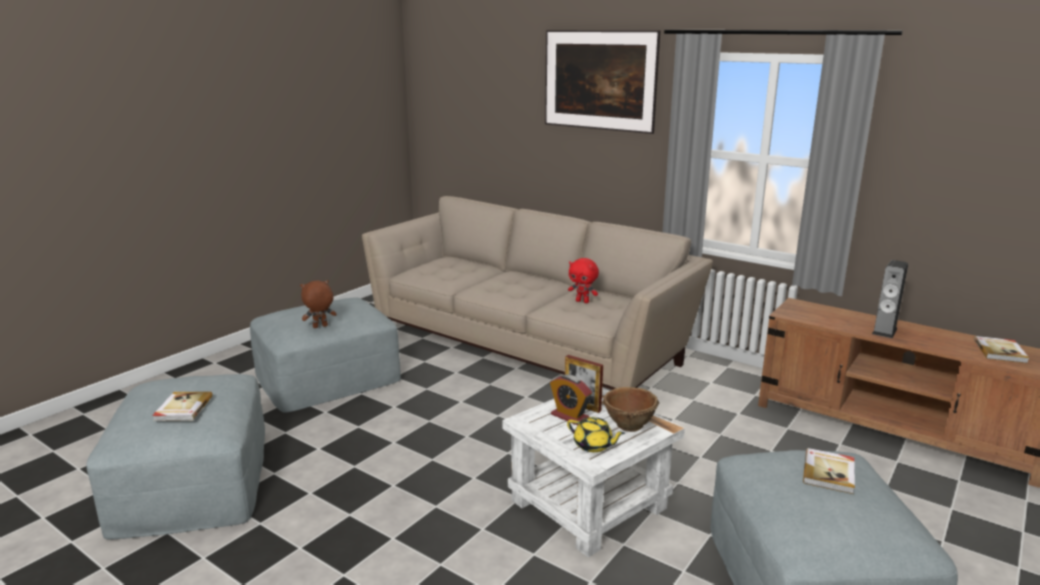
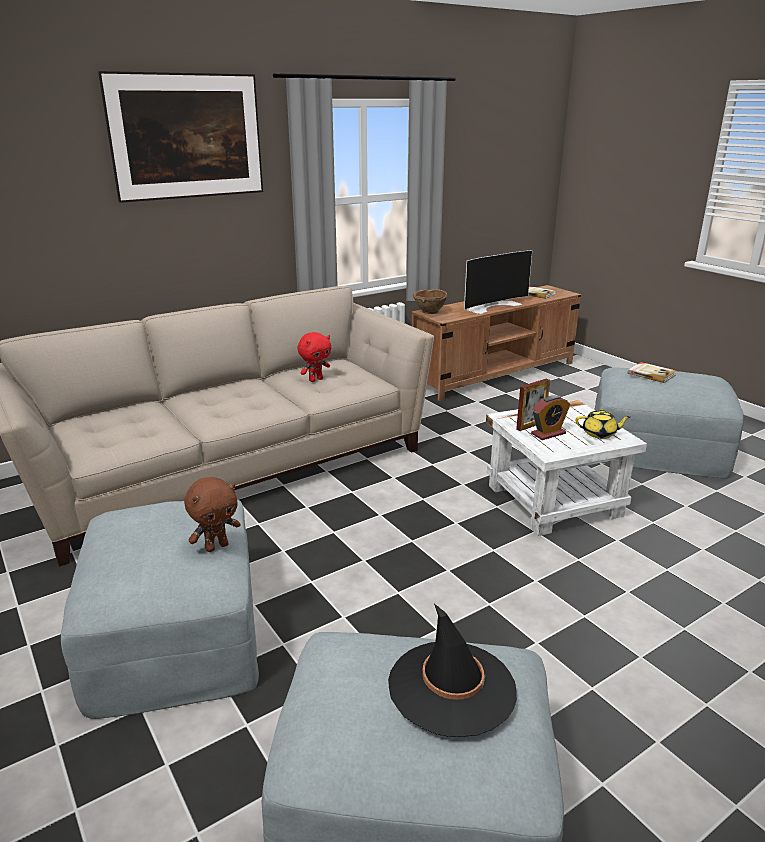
camera: 70 degrees left, 5 degrees up
book [152,391,213,421] -> black hat [388,604,517,737]
brown plush toy [300,280,337,328] -> brown plush toy turned 120 degrees counterclockwise [184,477,241,552]
yellow teapot [567,417,625,452] -> yellow teapot turned 45 degrees clockwise [576,410,630,439]
brown bowl [602,387,659,432] -> brown bowl moved to [413,289,448,314]
speaker [872,260,908,338] -> television [464,250,532,314]

